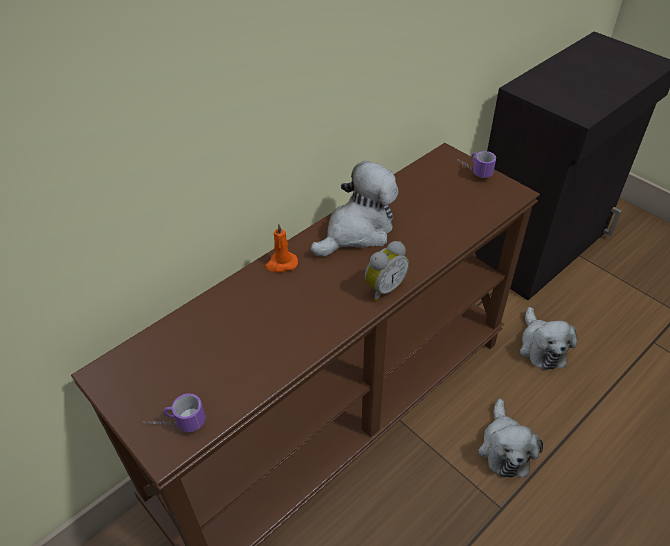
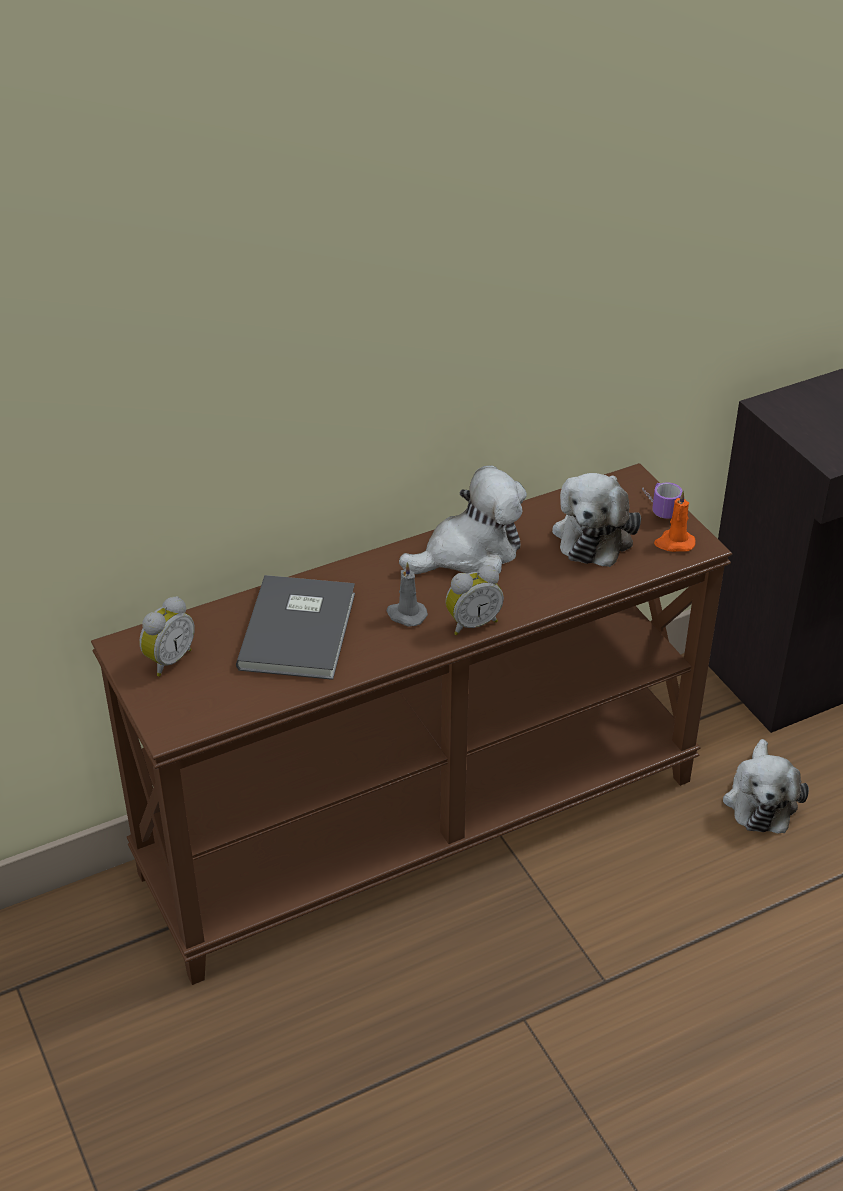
camera: 15 degrees right, 5 degrees down
mug [143,393,205,432] -> none
orange candle [265,223,298,272] -> orange candle moved to [654,491,696,552]
plush toy [478,399,543,478] -> plush toy moved to [552,473,641,567]
none -> alarm clock [139,596,195,677]
none -> grey book [236,575,355,680]
none -> grey candle [387,562,428,627]

